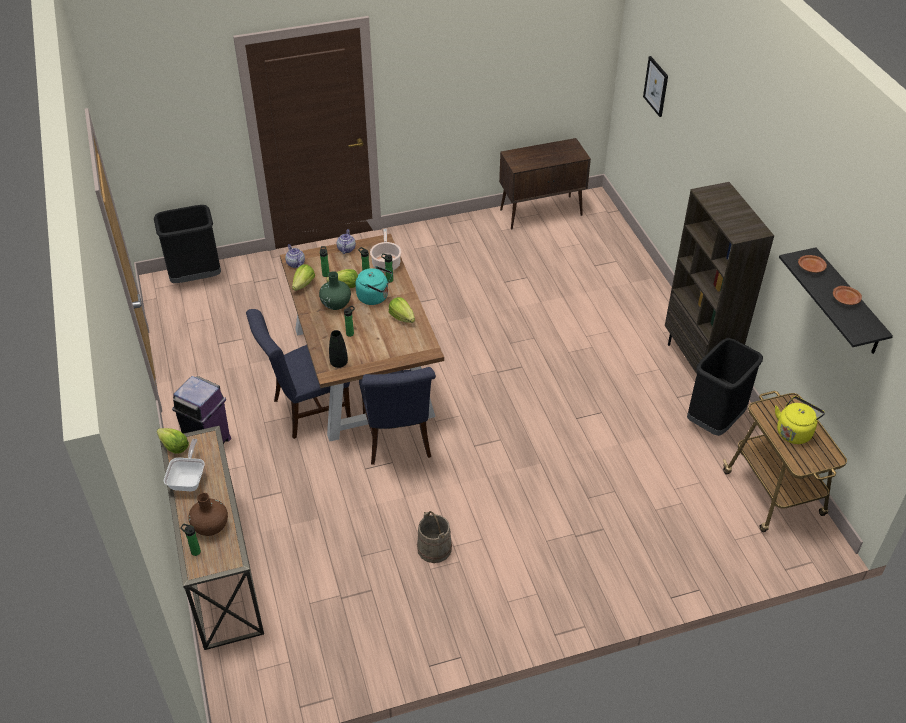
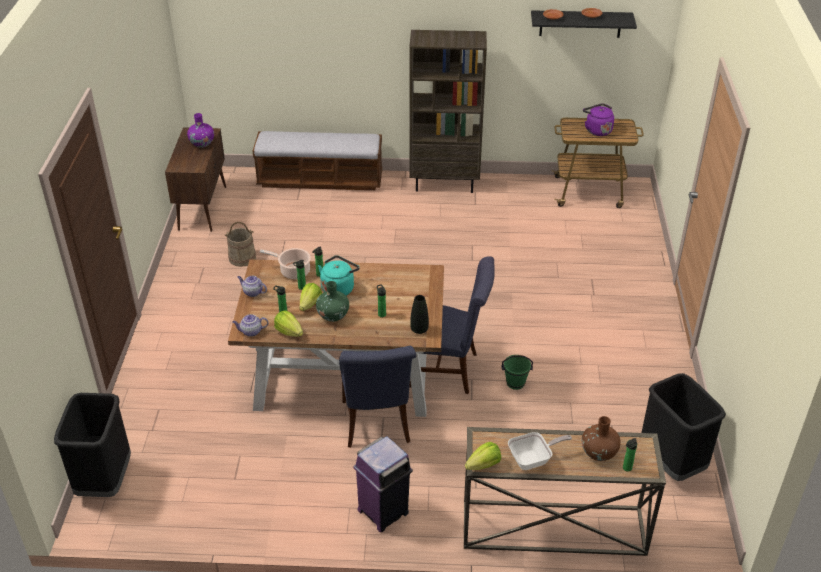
camera: 70 degrees left, 5 degrees down
frying pan [164,439,205,491] -> frying pan turned 135 degrees clockwise [508,432,572,470]
lettuce [389,297,415,323] -> none
beige bucket [417,511,452,563] -> beige bucket moved to [225,222,256,267]
picture [643,56,668,117] -> none
black trash can [687,338,763,436] -> black trash can moved to [641,373,726,481]
yellow kettle [775,396,825,444] -> purple kettle [583,103,614,136]
none -> purple vase [187,113,214,147]
none -> bench [253,131,383,190]
none -> green bucket [502,355,533,390]

